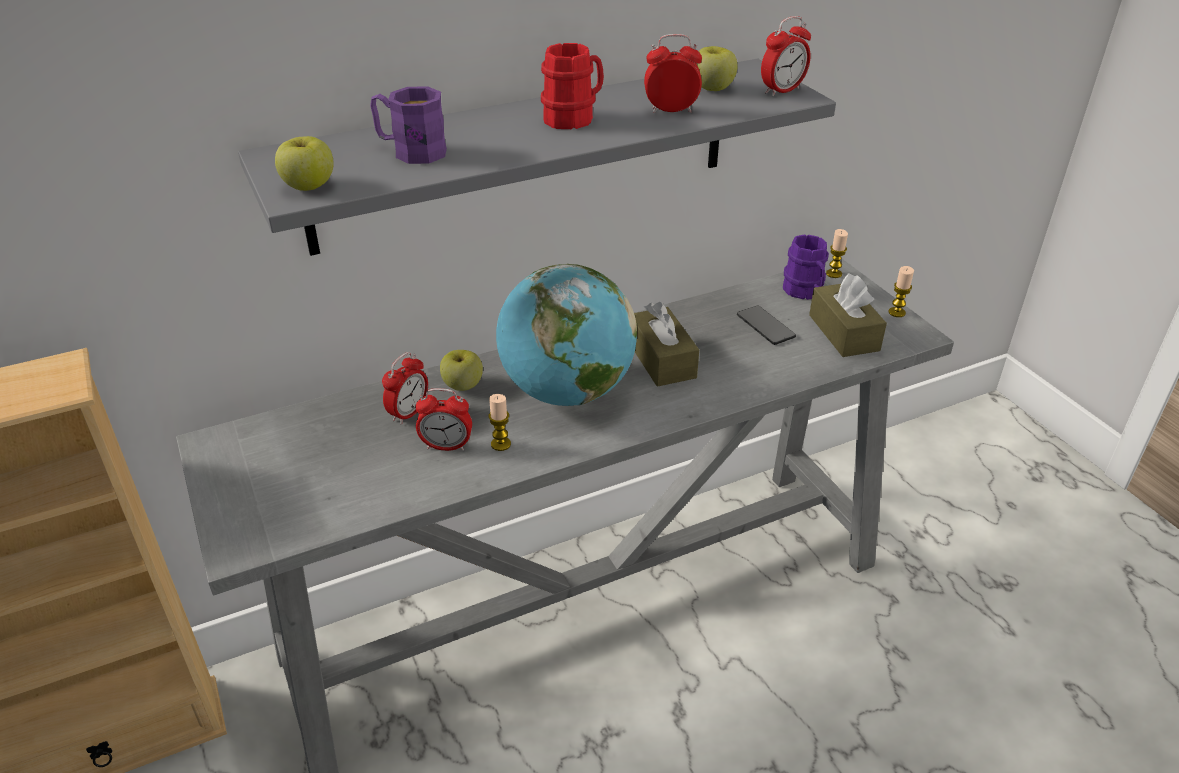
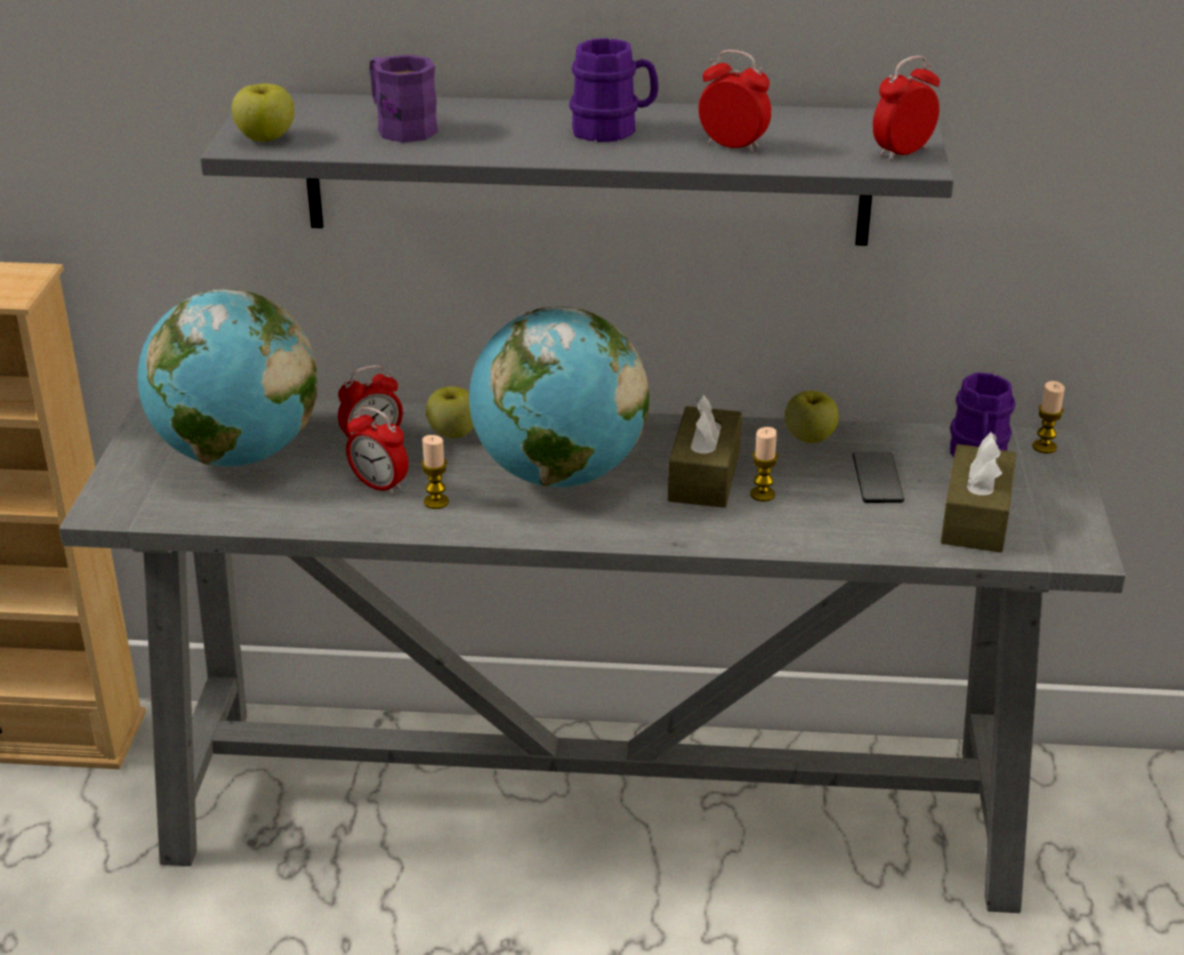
camera: 30 degrees right, 5 degrees down
red mug [541,43,604,129] -> purple mug [569,38,659,142]
apple [696,46,737,91] -> apple moved to [785,391,839,443]
alarm clock [761,16,811,96] -> alarm clock turned 150 degrees clockwise [873,56,940,160]
candle [888,266,914,317] -> candle moved to [750,427,778,502]
none -> globe [137,289,317,467]

